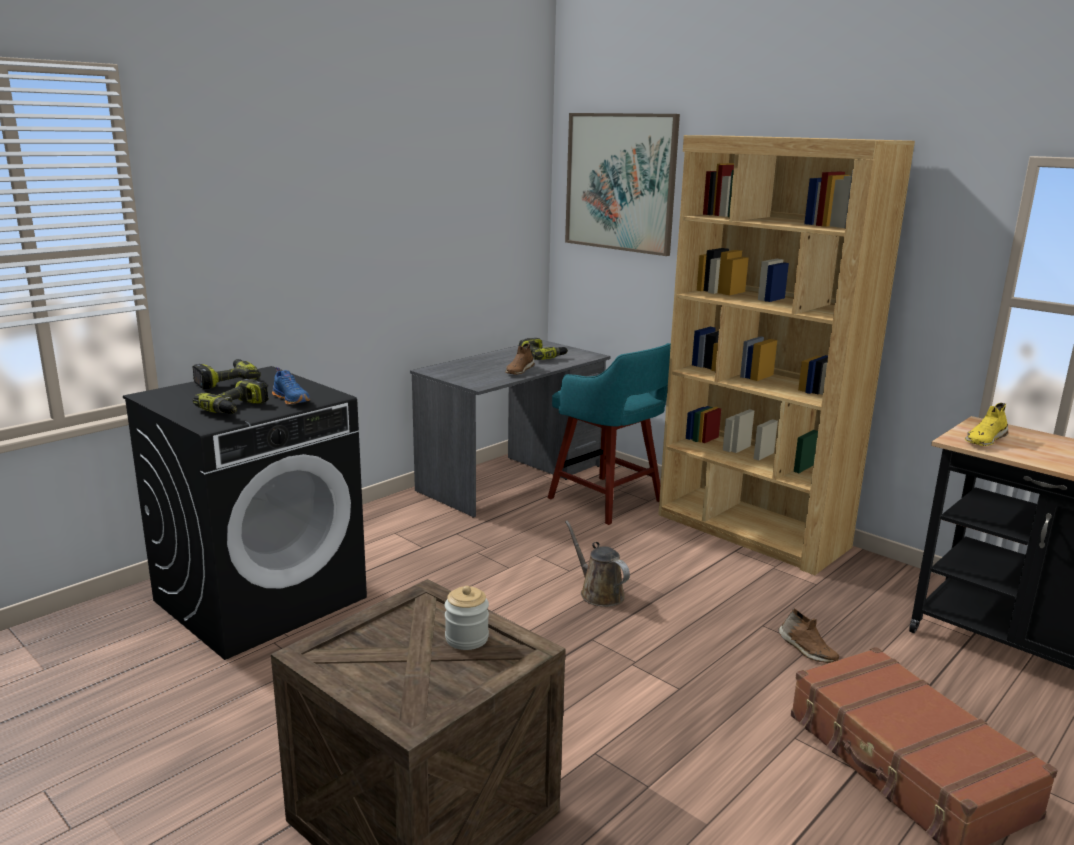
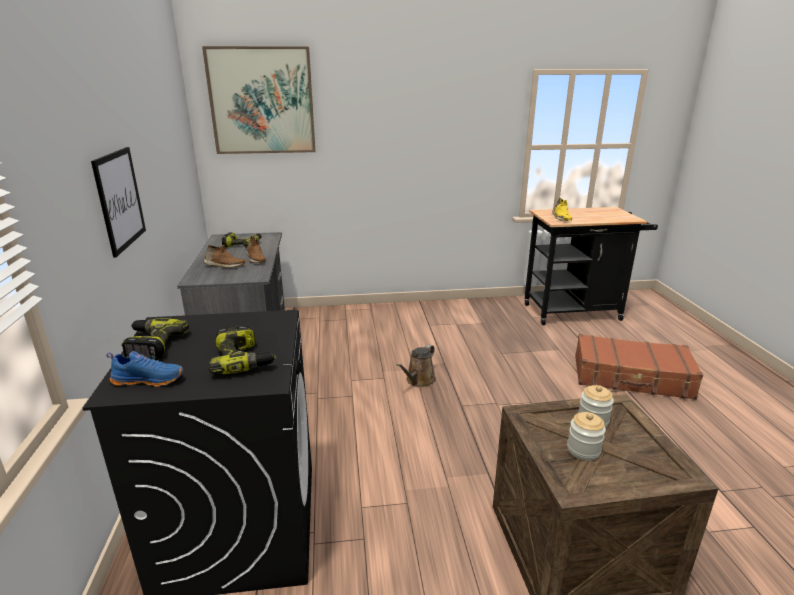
camera: 50 degrees left, 5 degrees up
blue shoe [272,367,310,405] -> blue shoe moved to [106,351,183,387]
turquoise stool [548,343,671,525] -> none
brown watering can [565,521,630,607] -> brown watering can turned 60 degrees counterclockwise [397,344,436,387]
brown bookcase [658,135,915,575] -> none
brown shoe [778,608,839,663] -> brown shoe moved to [203,245,245,268]
none -> picture [91,147,146,258]
none -> jar [567,412,606,460]

